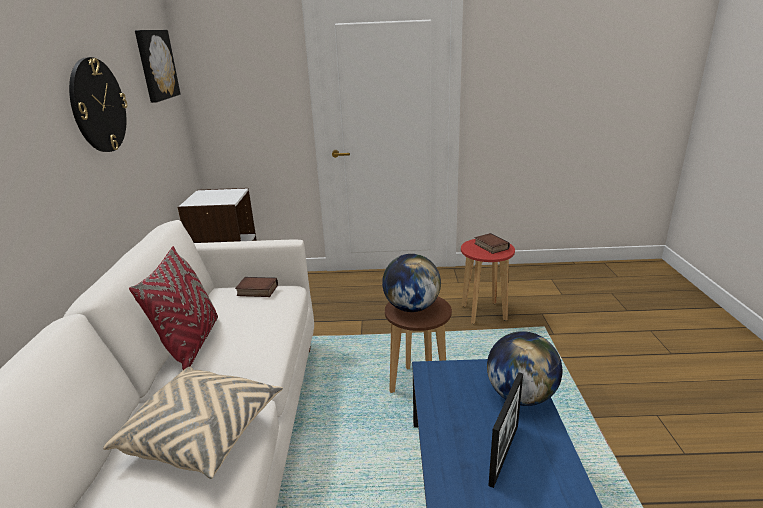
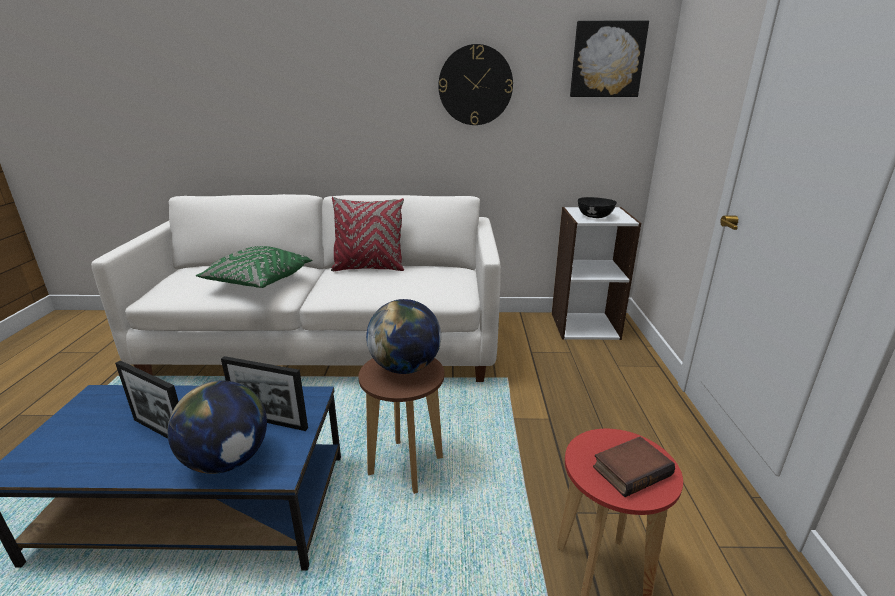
camera: 90 degrees right, 0 degrees up
beige pillow [103,367,283,479] -> green pillow [196,246,312,288]
book [235,277,278,297] -> none
none -> picture frame [221,356,308,431]
none -> black bowl [578,197,617,218]

